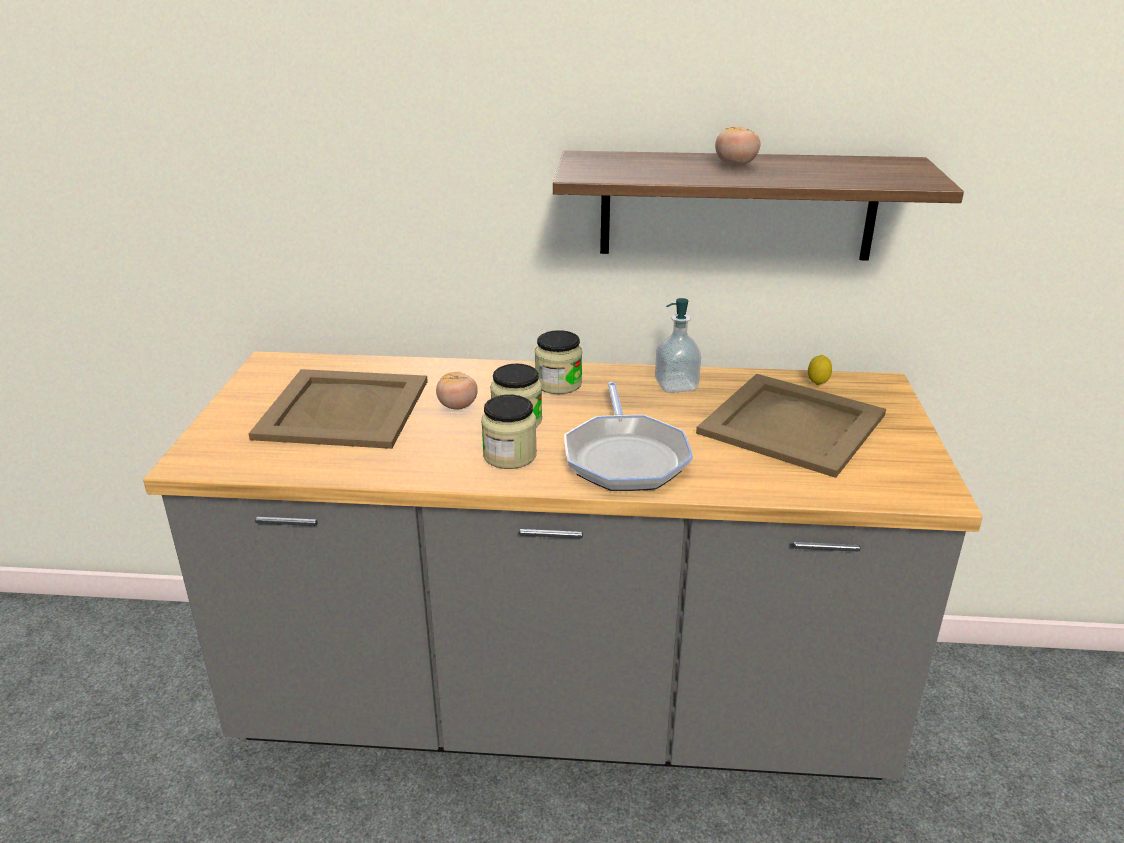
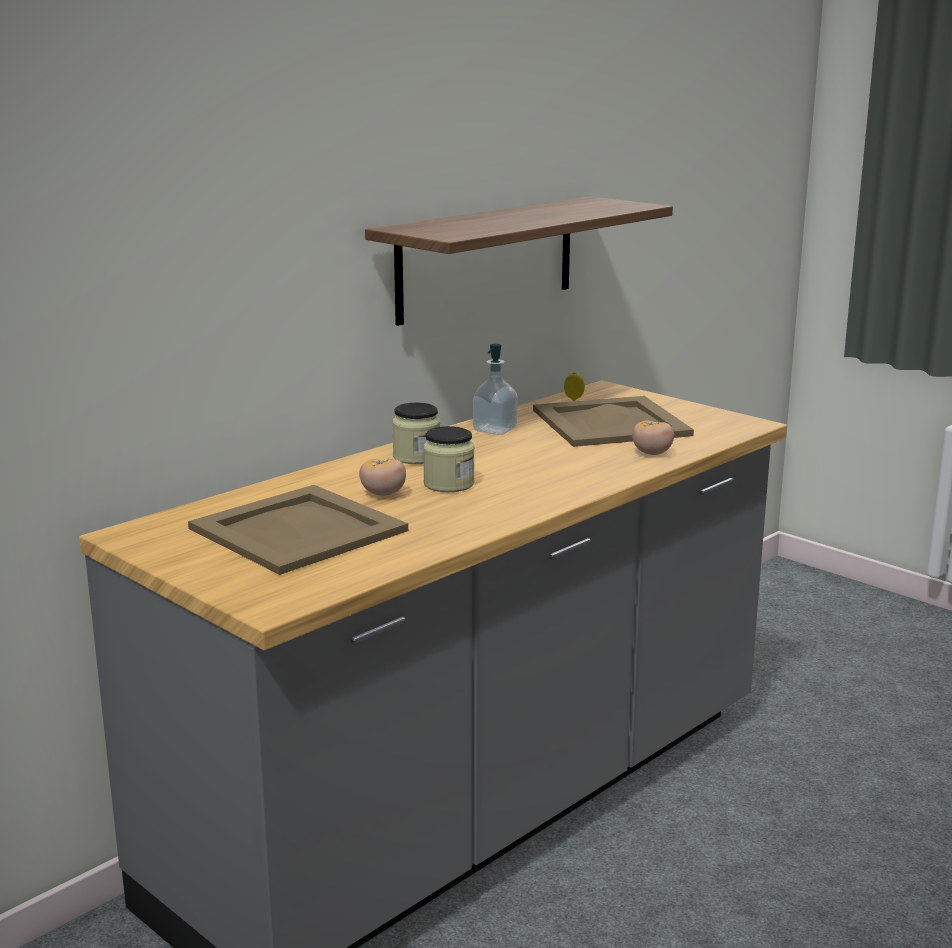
camera: 50 degrees left, 10 degrees down
jar [481,395,537,469] -> none
frying pan [564,382,693,491] -> none
tomato [715,127,760,166] -> tomato moved to [632,420,674,455]

